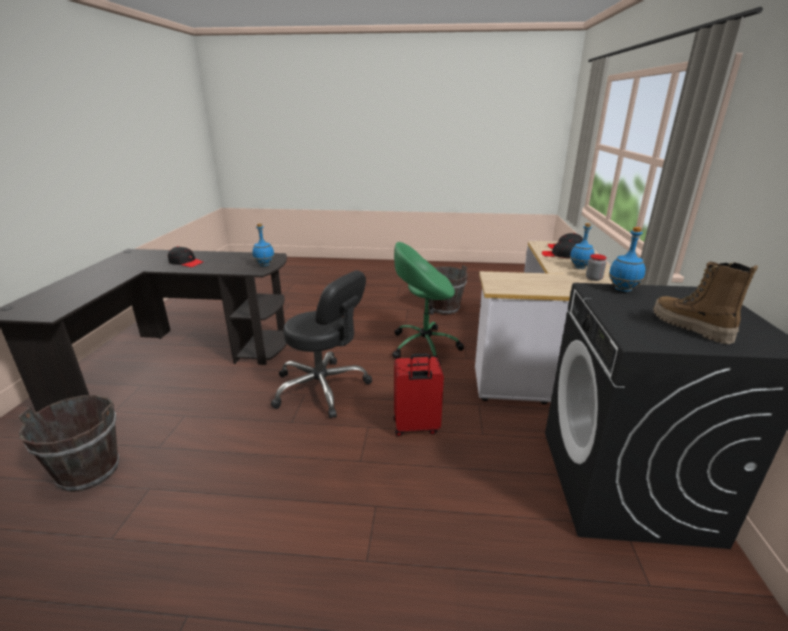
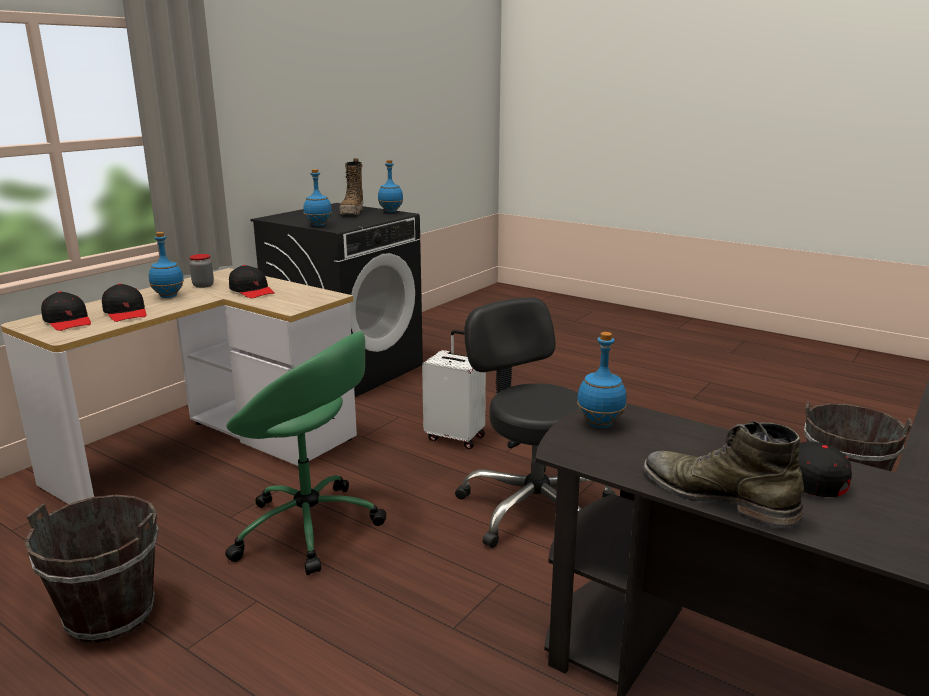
camera: 150 degrees left, 5 degrees down
red suitcase [393,353,444,436] -> white suitcase [422,330,486,449]
none -> black cap [229,265,274,298]
none -> blue bottle [378,160,403,213]
none -> green boot [643,421,804,528]

